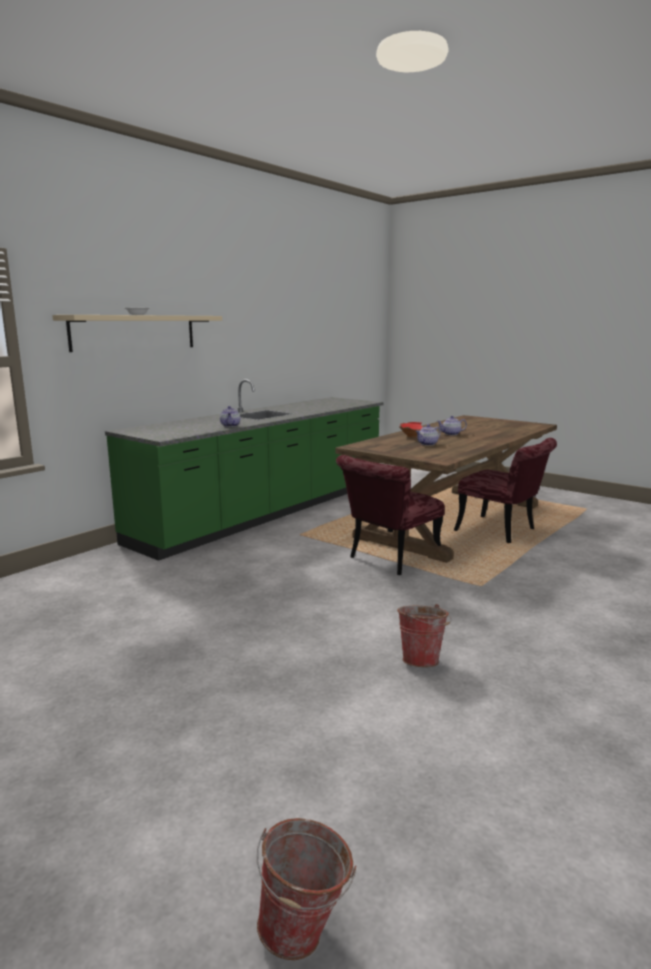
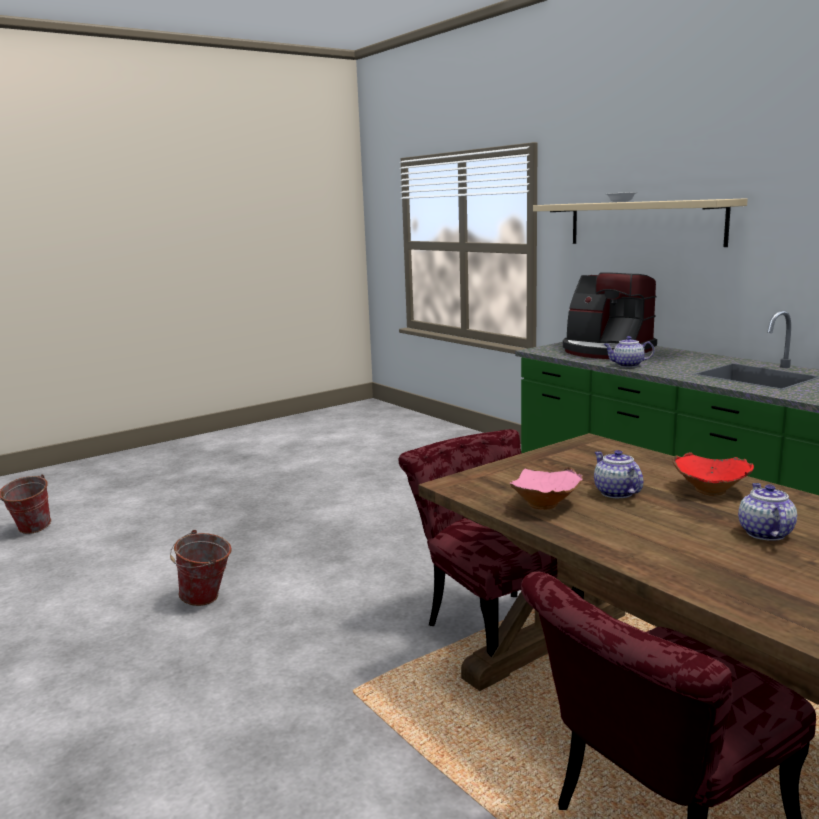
camera: 105 degrees right, 0 degrees up
none -> pink bowl [510,467,583,510]
none -> coffee machine [563,273,657,359]

